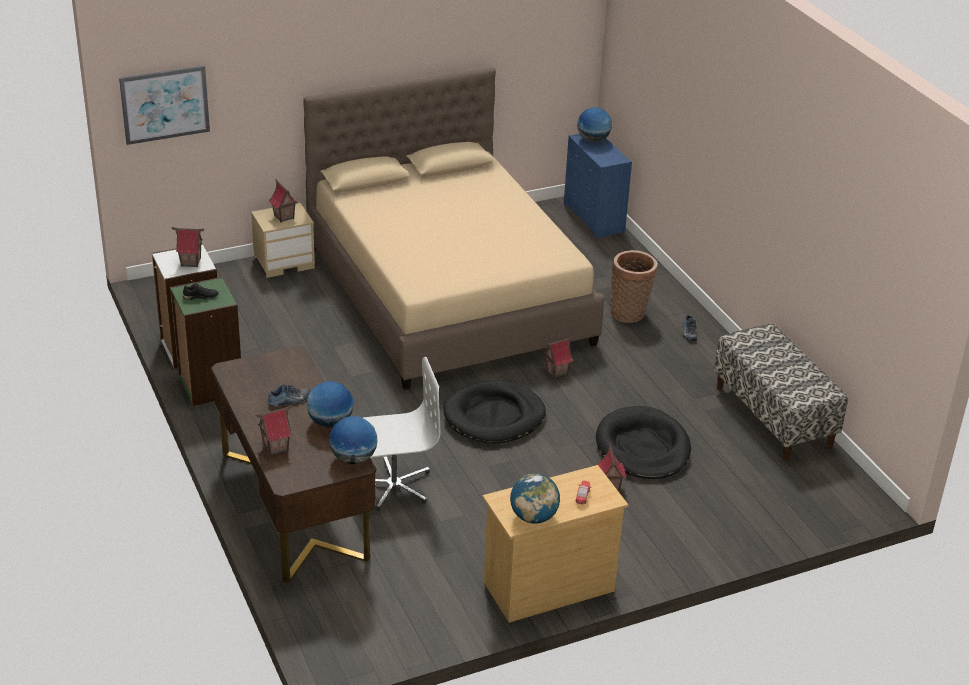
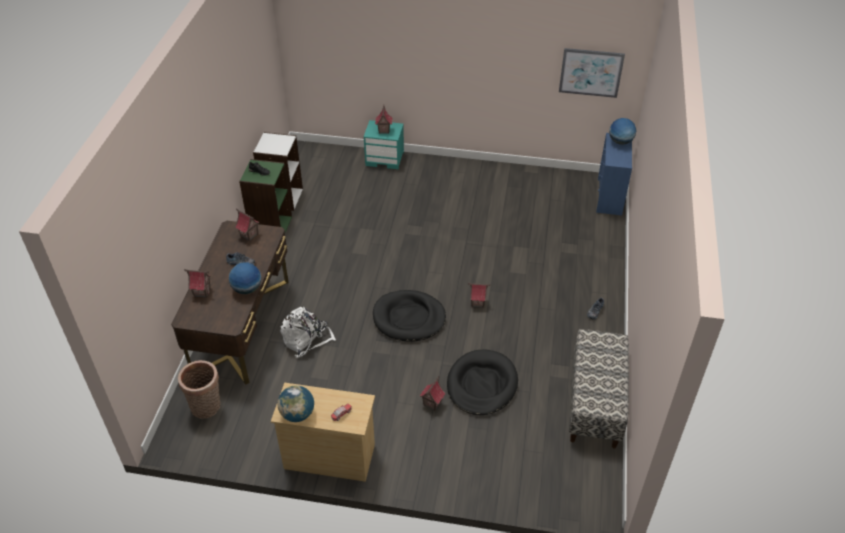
camera: 35 degrees right, 10 degrees up
picture [119,65,210,145] -> picture moved to [559,48,625,98]
toy house [172,227,205,267] -> toy house moved to [235,209,259,241]
beige nightstand [251,203,315,278] -> turquoise nightstand [364,120,404,169]
beige bed [303,67,605,390] -> none
globe [329,416,378,464] -> none
white office chair [364,357,440,511] -> white backpack [280,306,336,358]
basket [610,250,658,323] -> basket moved to [178,360,220,419]

